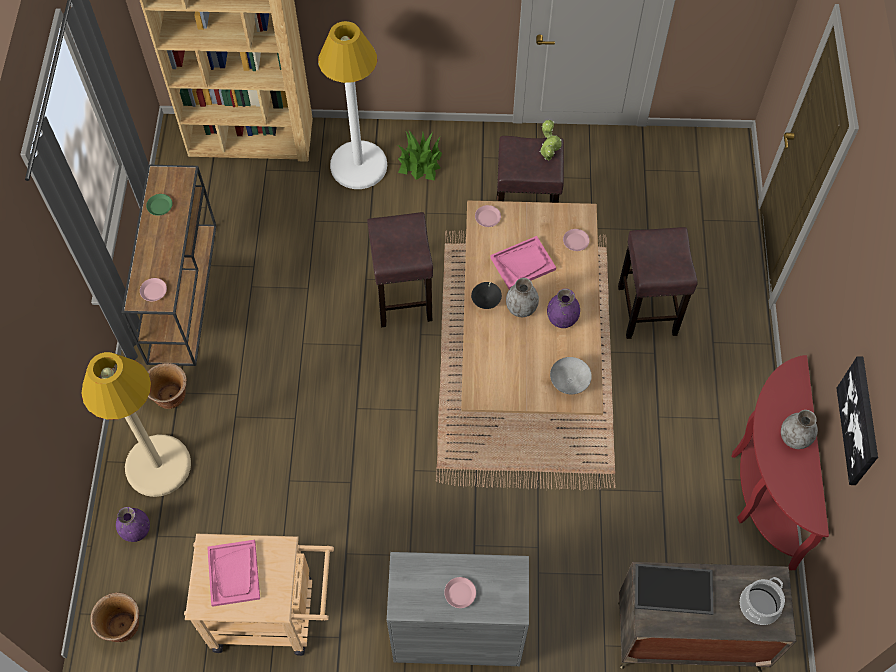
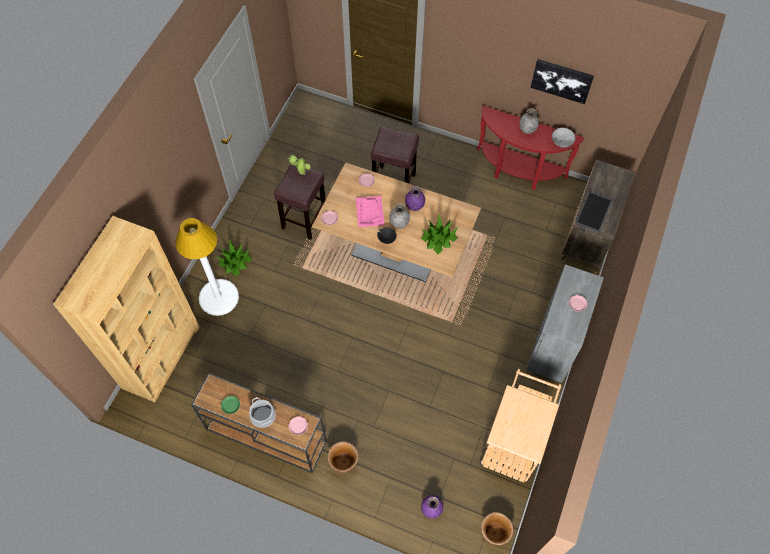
camera: 70 degrees left, 0 degrees up
beige floor lamp [81,352,191,497] -> none
pink tray [207,540,260,607] -> none
brown stool [367,212,433,327] -> none
grey bowl [550,357,592,394] -> grey bowl moved to [552,128,575,147]
cooking pot [740,577,785,625] -> cooking pot moved to [249,397,276,428]
none -> potted plant [421,214,458,254]

